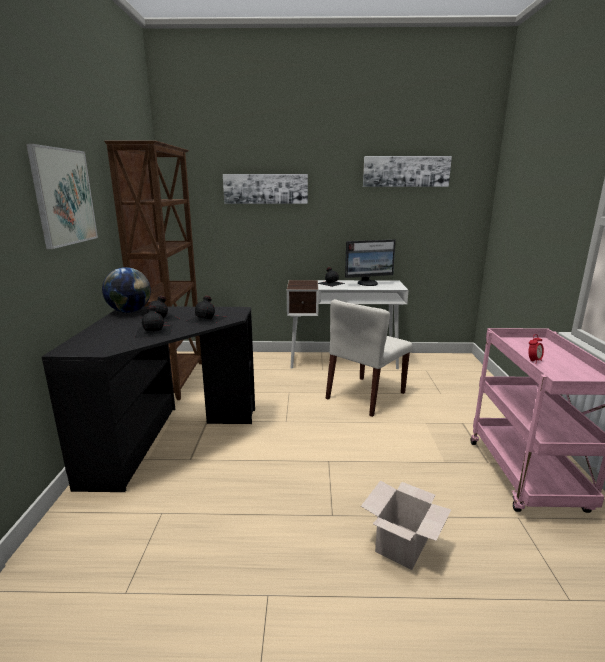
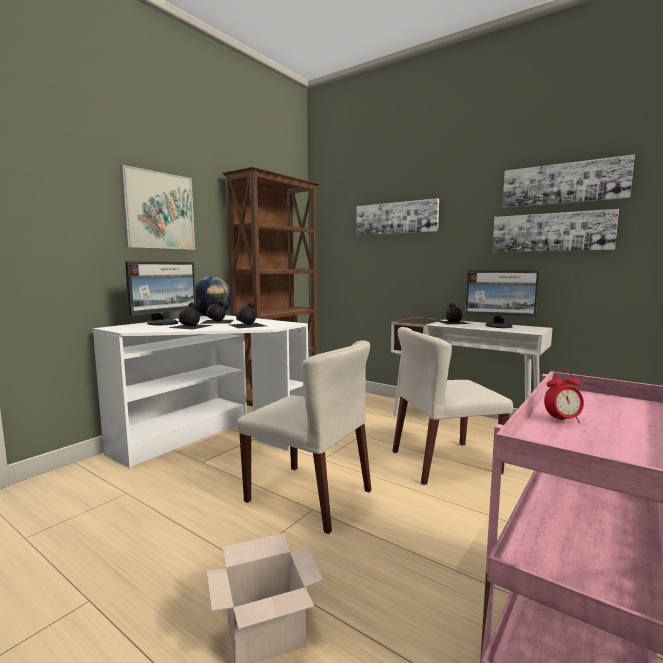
camera: 35 degrees right, 10 degrees down
black desk [42,306,255,492] -> white desk [93,315,308,468]
none -> monitor [125,261,196,325]
none -> beige chair [237,340,371,534]
none -> picture [492,209,619,252]

